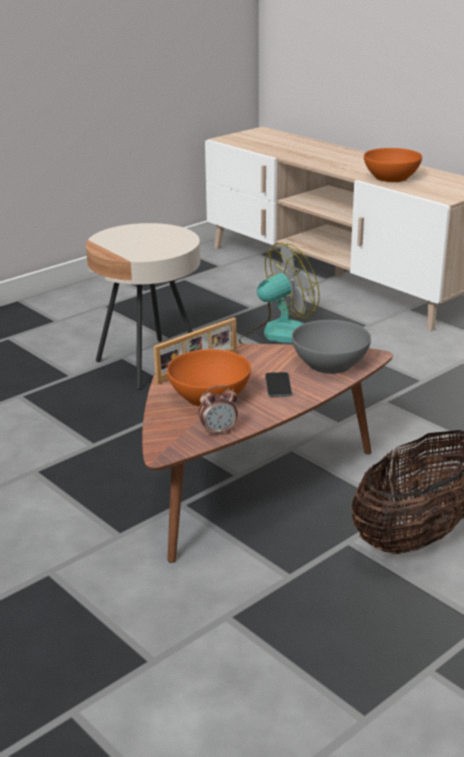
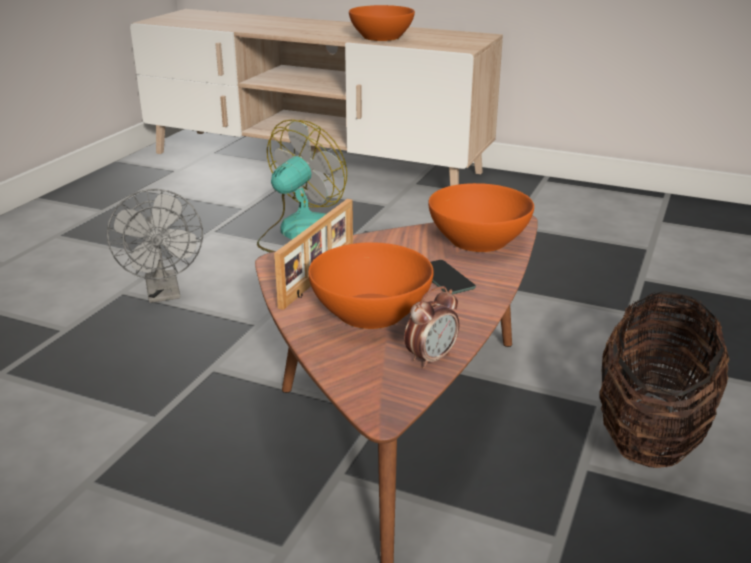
camera: 25 degrees left, 0 degrees up
beige side table [86,223,200,390] -> grey fan [107,189,203,303]
grey bowl [292,320,371,374] -> orange bowl [428,183,534,252]

